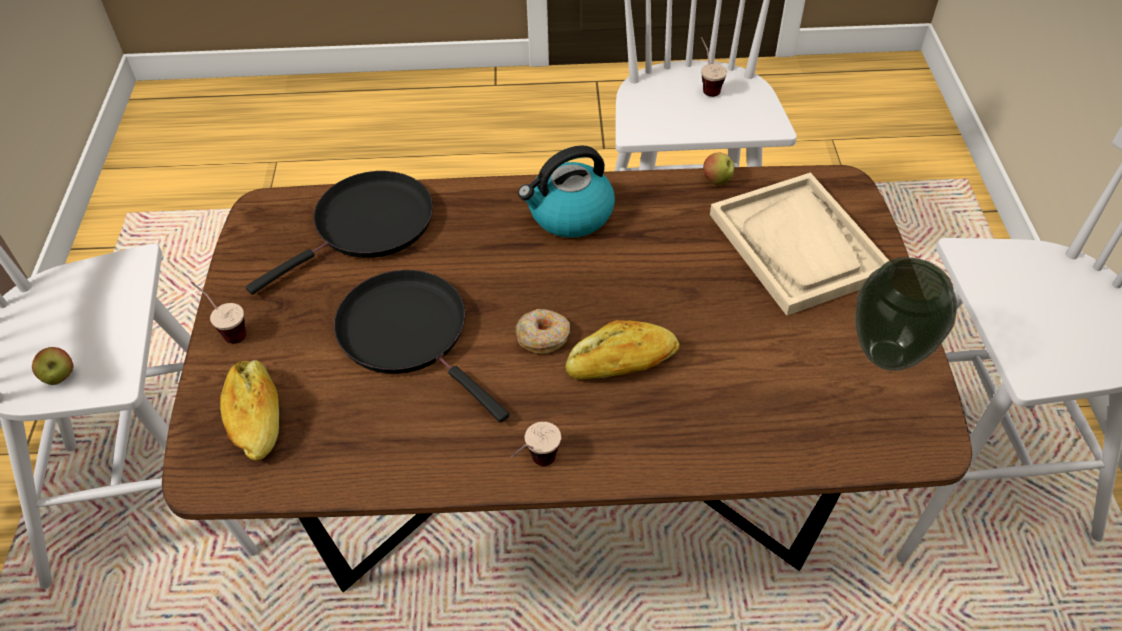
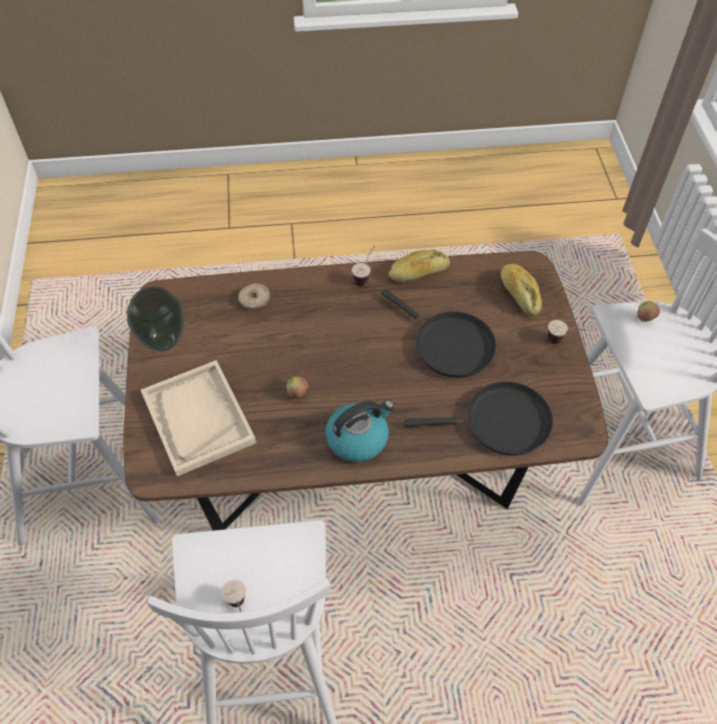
camera: 175 degrees right, 5 degrees up
black frying pan [246,171,433,295] -> black frying pan turned 135 degrees counterclockwise [404,381,553,456]
donut [515,309,570,354] -> donut moved to [238,283,270,310]
bread [565,320,679,380] -> bread moved to [388,250,450,282]
apple [703,153,734,185] -> apple moved to [286,376,309,399]

